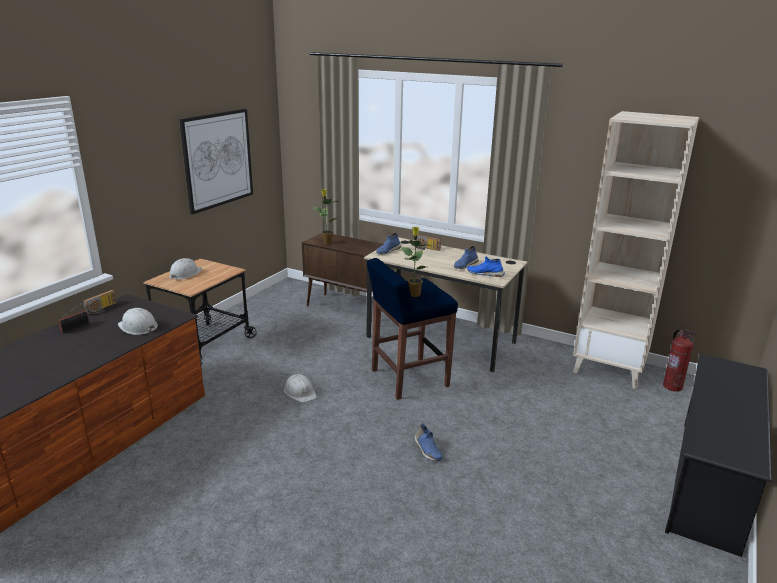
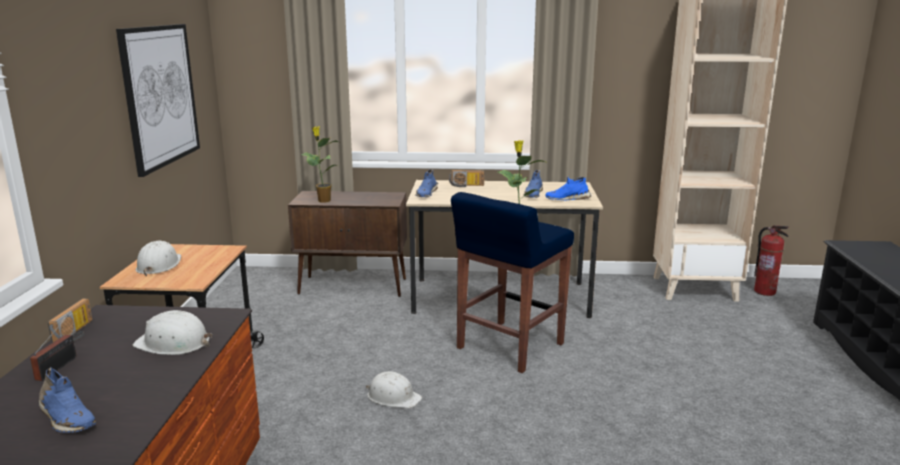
camera: 25 degrees left, 5 degrees down
blue shoe [414,423,443,461] -> blue shoe moved to [38,367,96,433]

